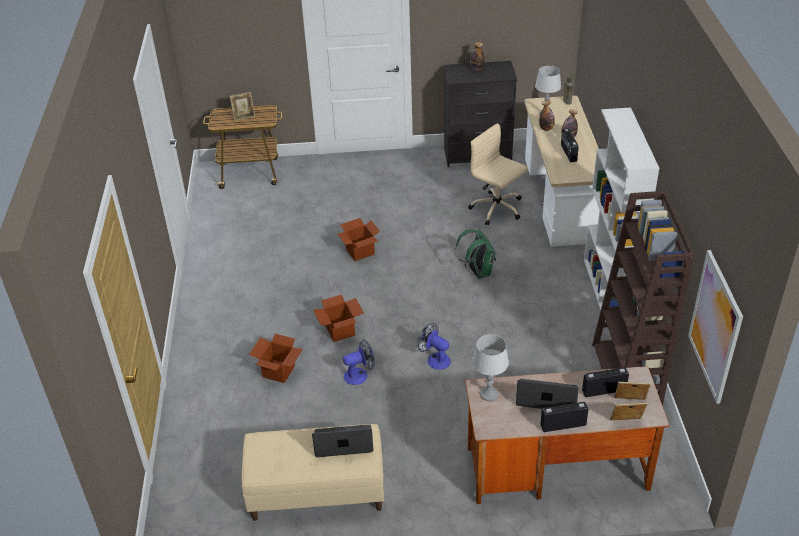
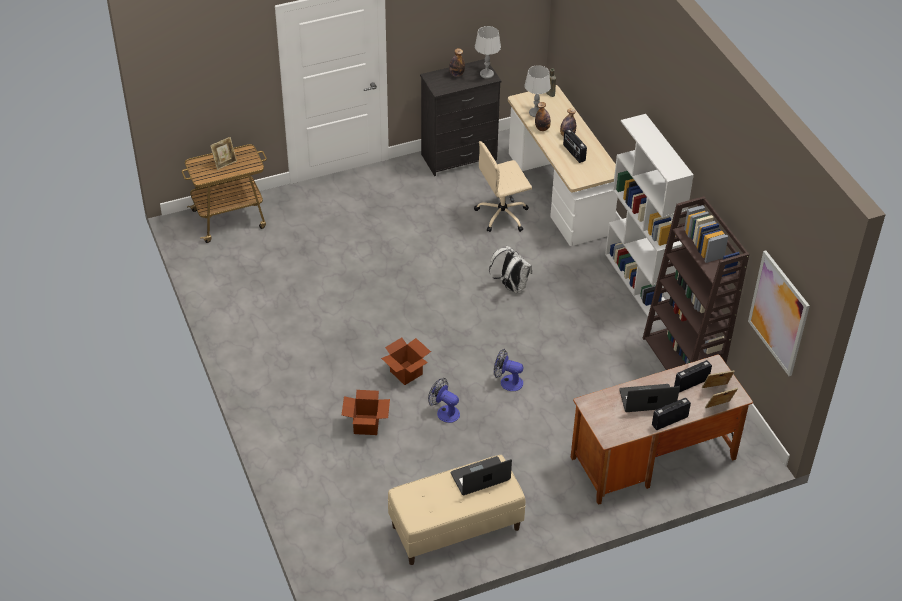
camera: 20 degrees left, 5 degrees up
cardboard box [338,218,380,261] -> none
fan [343,339,375,385] -> fan turned 105 degrees counterclockwise [428,378,460,423]
green backpack [455,230,496,278] -> white backpack [489,245,532,293]
beige office chair [468,123,528,225] -> beige office chair turned 45 degrees counterclockwise [474,141,532,232]
grey table lamp [472,334,509,401] -> grey table lamp moved to [475,26,501,79]

